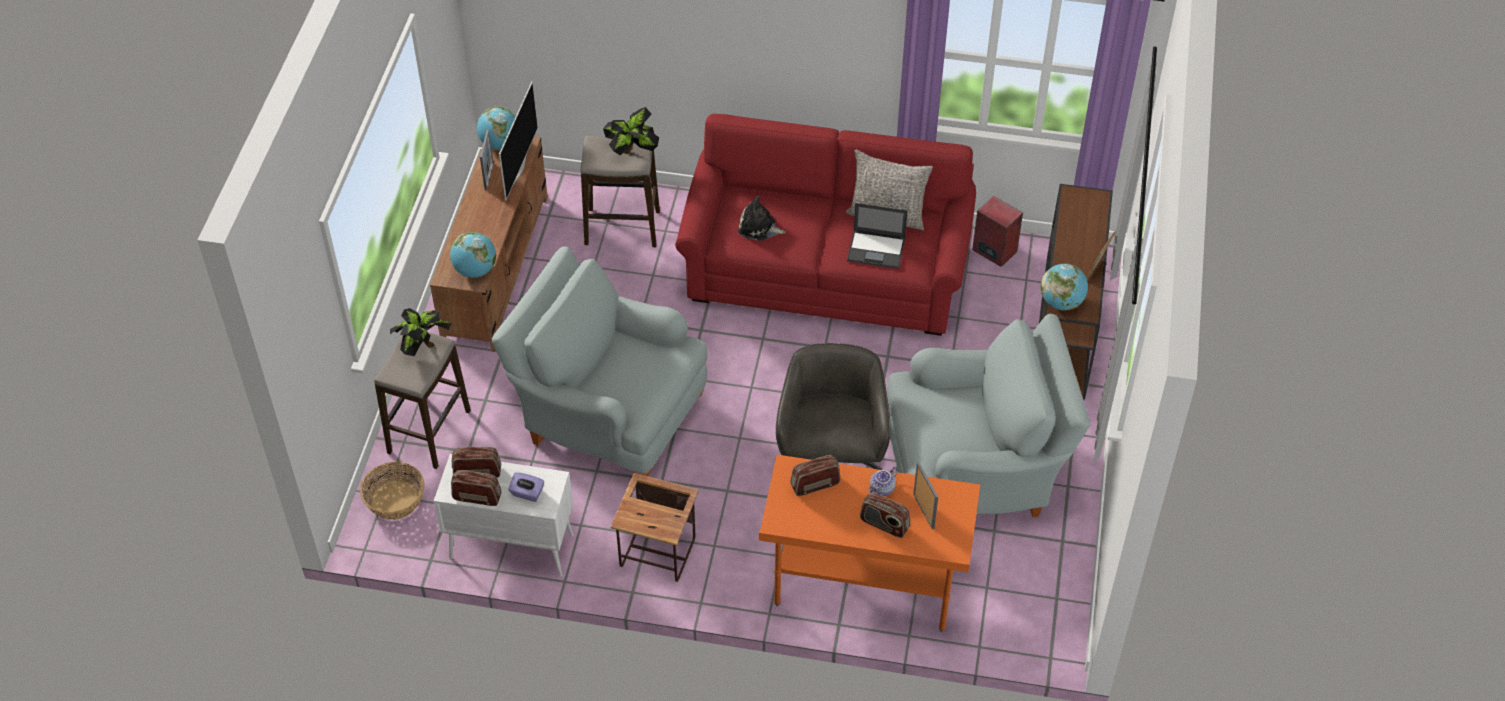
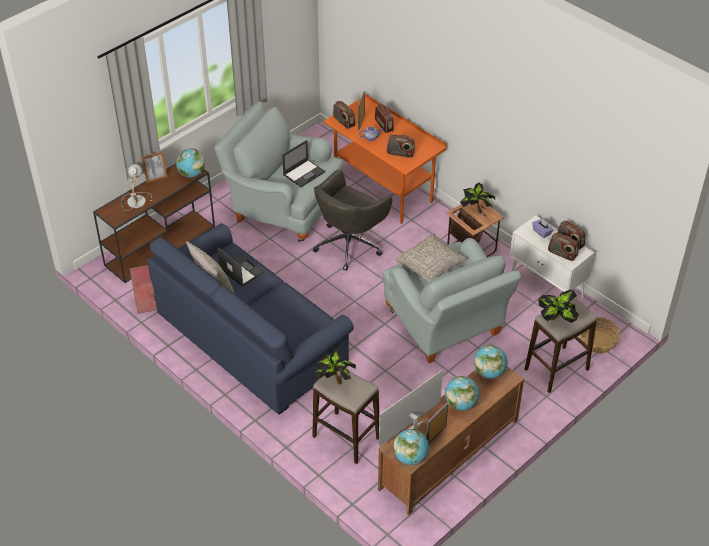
camera: 145 degrees left, 5 degrees down
red sofa [675,114,976,336] -> blue sofa [147,223,354,415]
plush toy [738,195,786,241] -> none
none -> table lamp [121,164,152,211]
none -> laptop [282,140,325,187]
none -> radio [333,101,355,129]
none -> grey pillow [395,233,469,283]
none -> globe [445,376,479,411]
none -> potted plant [460,183,495,213]

